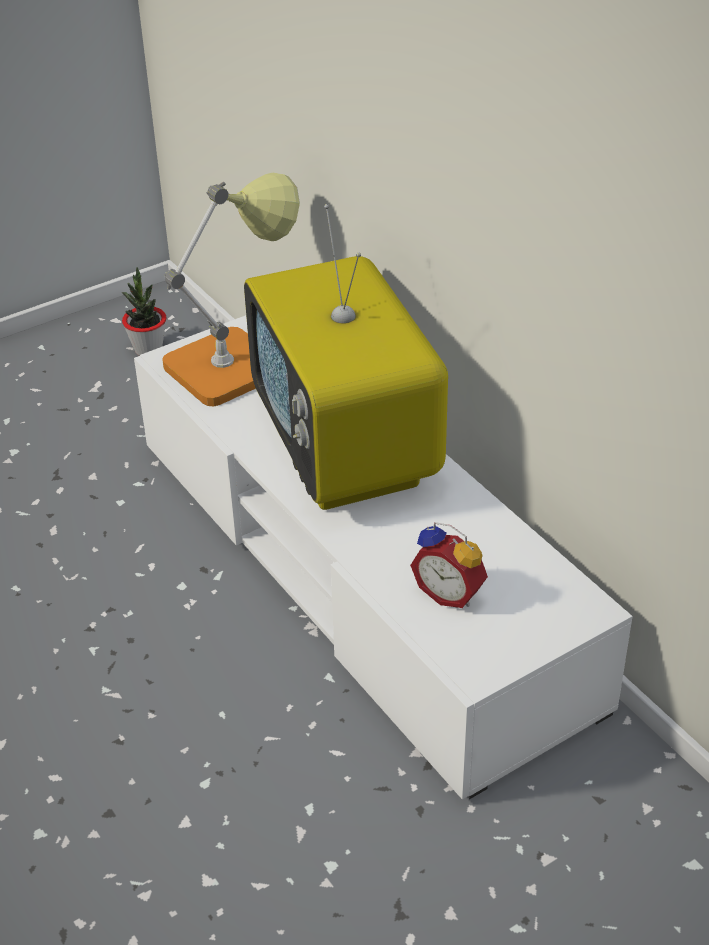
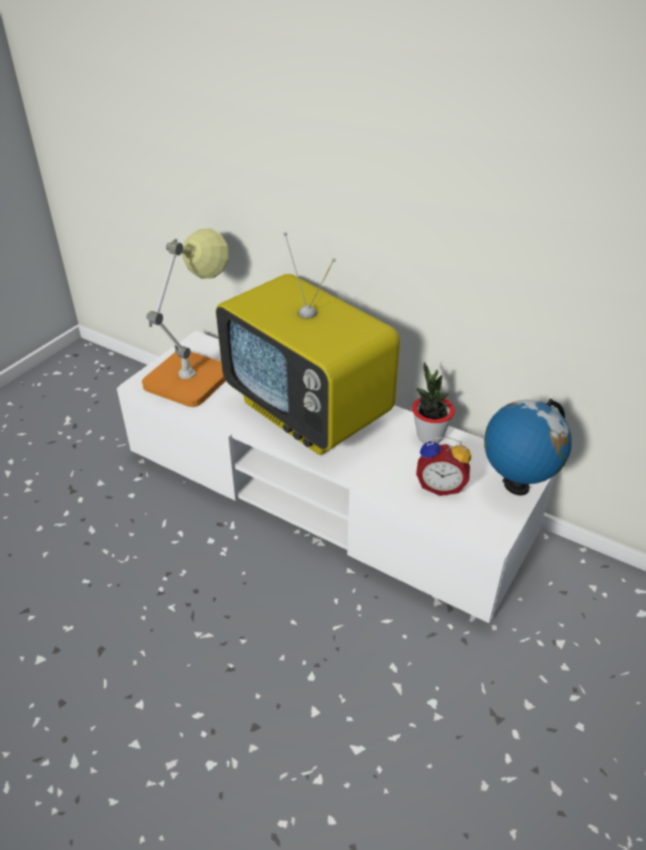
camera: 25 degrees left, 0 degrees up
potted plant [122,267,167,356] -> potted plant moved to [412,362,455,443]
none -> globe [484,399,572,495]

